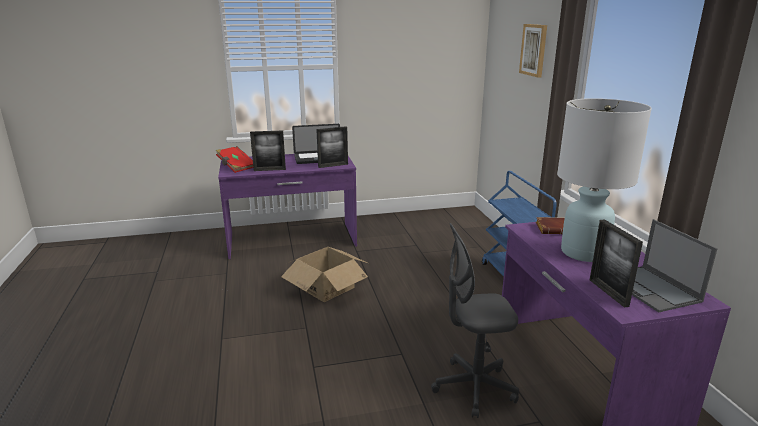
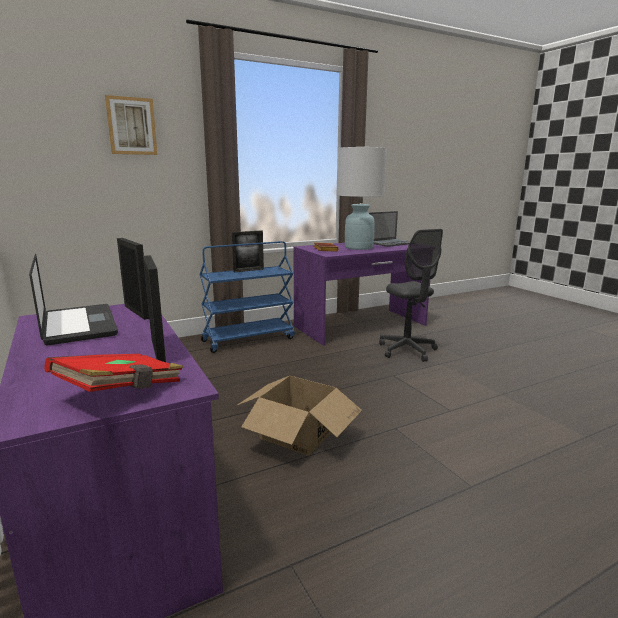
camera: 105 degrees left, 5 degrees down
picture frame [590,219,643,308] -> picture frame moved to [232,230,264,272]

